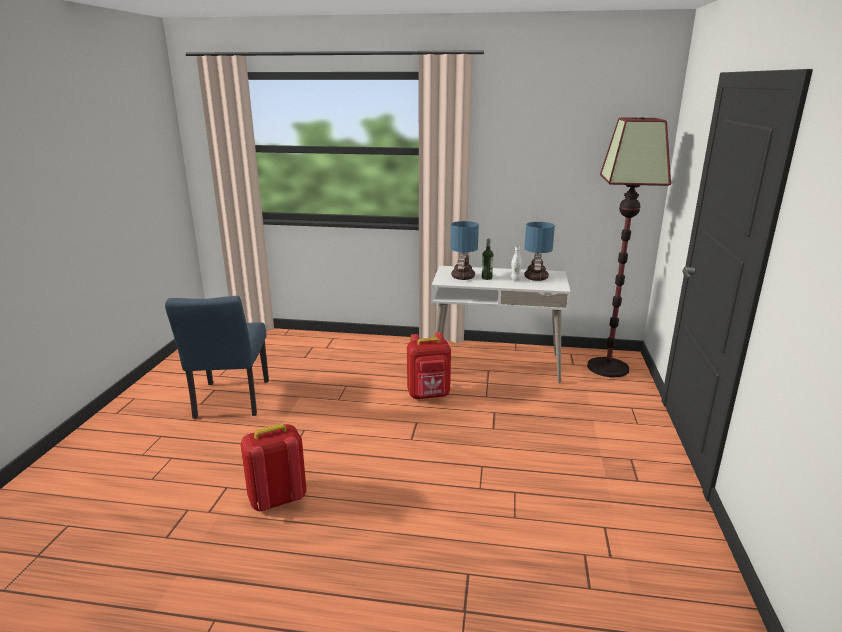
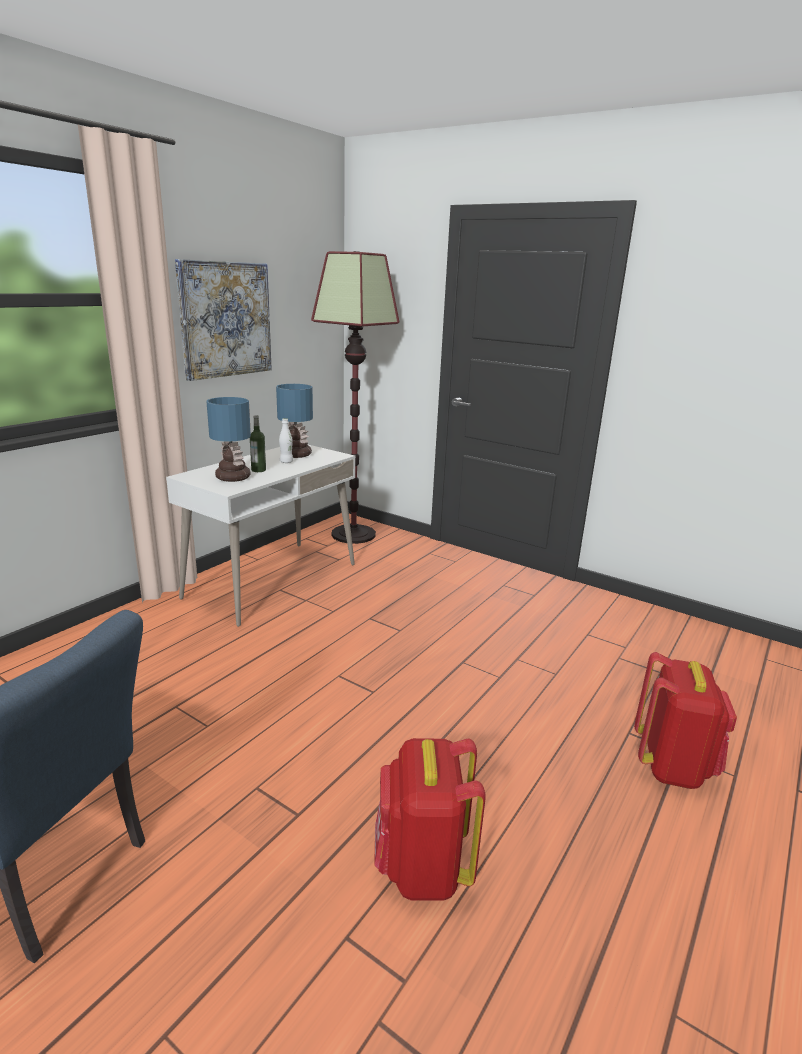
camera: 65 degrees left, 0 degrees up
red backpack [407,332,451,399] -> red backpack moved to [634,652,737,789]
none -> picture [175,259,272,381]

